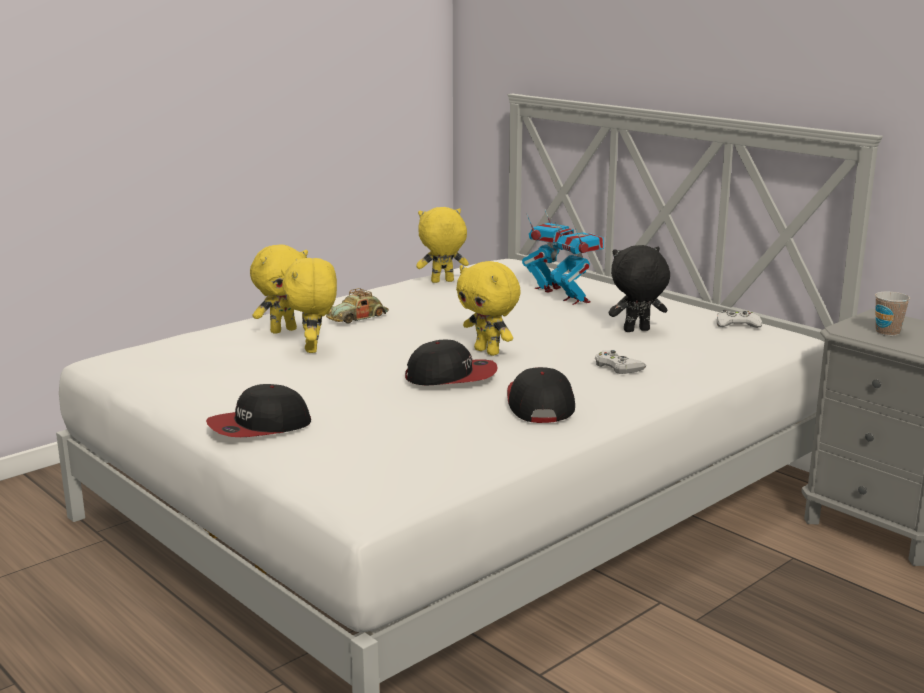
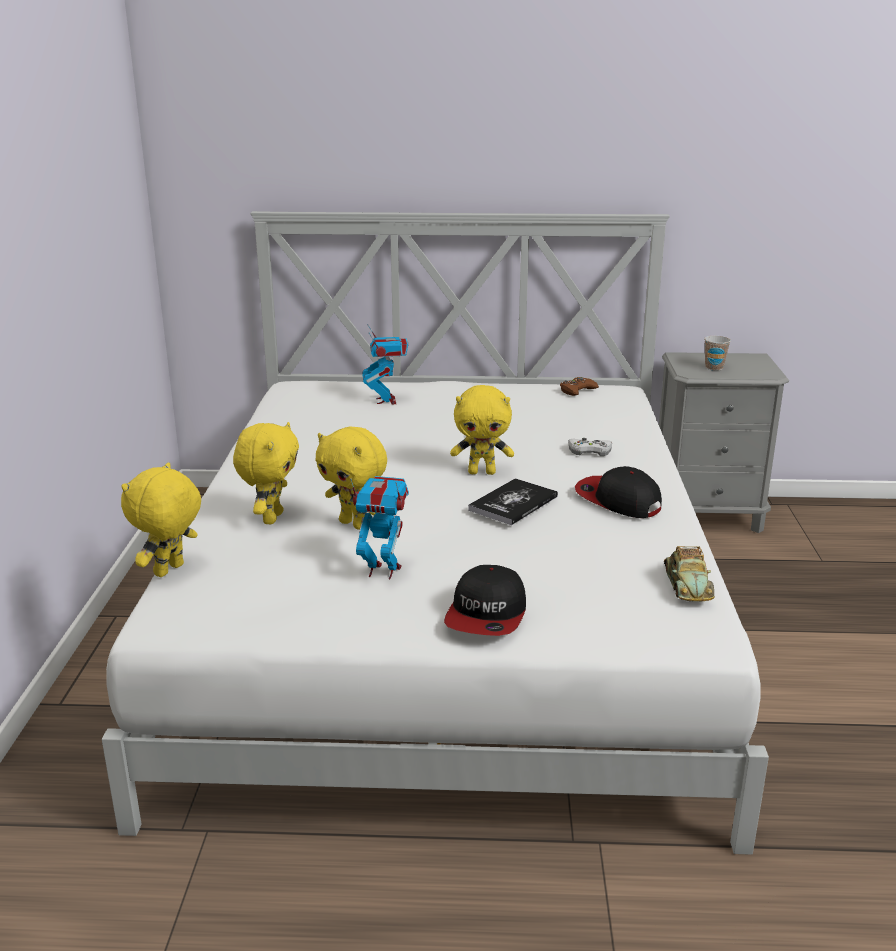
camera: 45 degrees left, 5 degrees up
toy car [326,288,389,324] -> toy car moved to [664,546,715,601]
cap [405,339,498,385] -> book [468,478,558,525]
yellow plush toy [416,207,469,283] -> yellow plush toy moved to [121,462,201,577]
toy robot [550,222,604,305] -> toy robot moved to [350,476,409,579]
black plush toy [609,245,670,332] -> none
white game controller [717,309,762,328] -> brown game controller [560,377,599,396]

